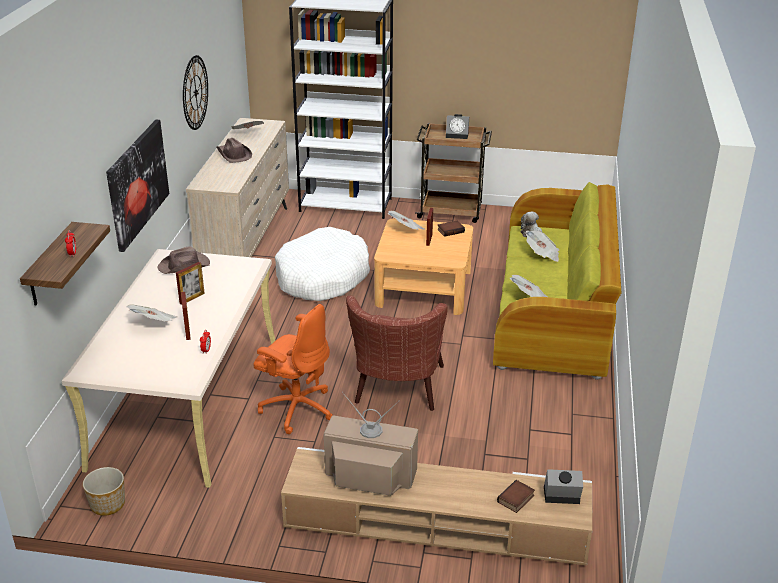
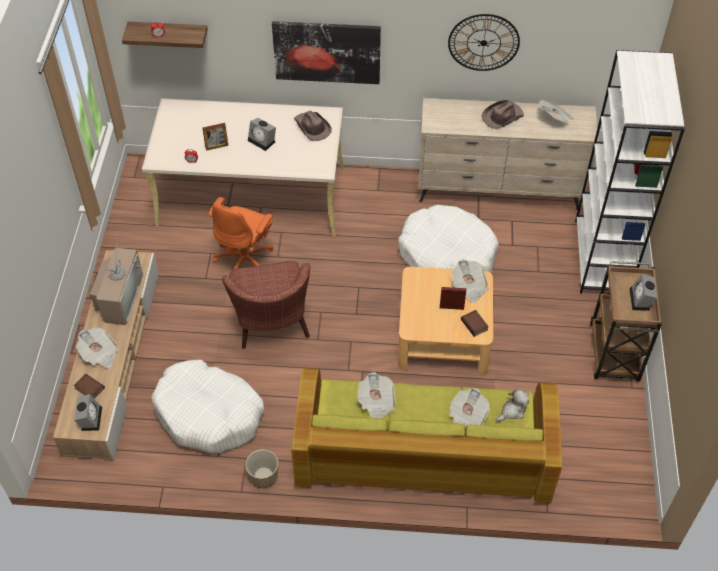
camera: 85 degrees right, 20 degrees up
planter [83,467,125,516] -> planter moved to [245,449,278,488]
newspaper [126,304,178,322] -> newspaper moved to [76,327,119,369]
picture frame [176,262,205,305] -> alarm clock [248,118,276,151]
brown armchair [346,295,448,411] -> brown armchair turned 105 degrees counterclockwise [222,261,310,349]
none -> white dog bed [151,360,264,454]

